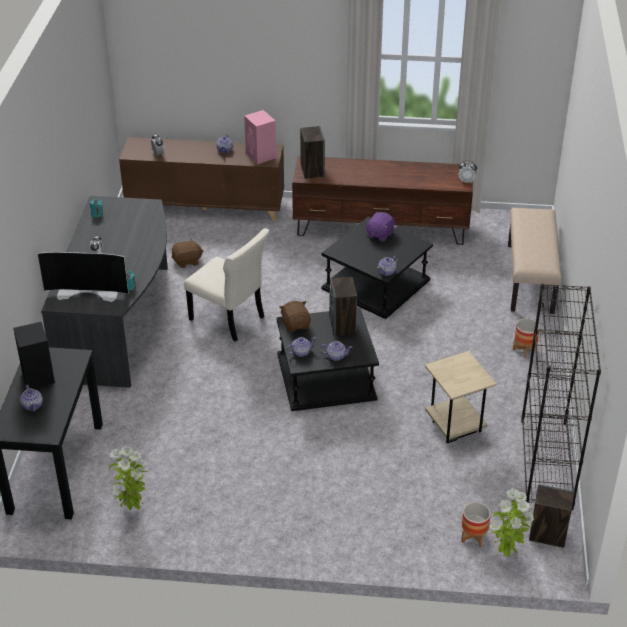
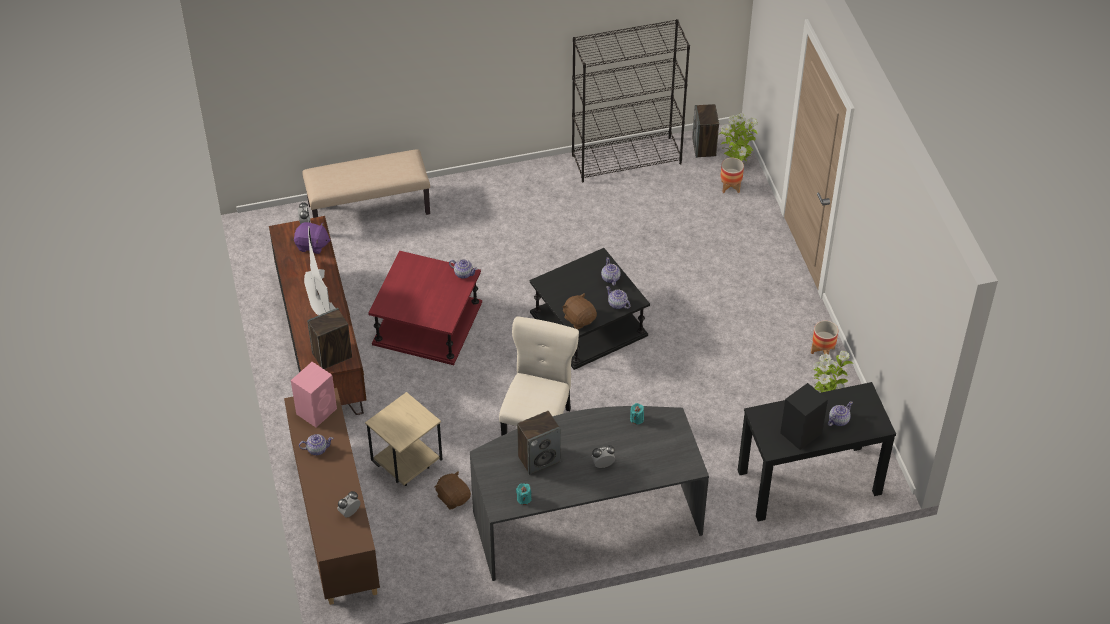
camera: 110 degrees left, 10 degrees up
television [37,252,129,302] -> television moved to [304,227,336,315]
brown plush toy [279,301,311,332] -> brown plush toy turned 90 degrees clockwise [562,293,597,329]
black side table [321,216,433,319] -> red side table [368,251,482,365]
speaker [329,277,357,336] -> speaker moved to [517,411,561,475]
purple plush toy [365,212,395,242] -> purple plush toy moved to [294,222,331,254]
beige side table [425,351,497,443] -> beige side table moved to [365,392,443,486]
planter [513,318,540,358] -> planter moved to [811,321,838,355]

